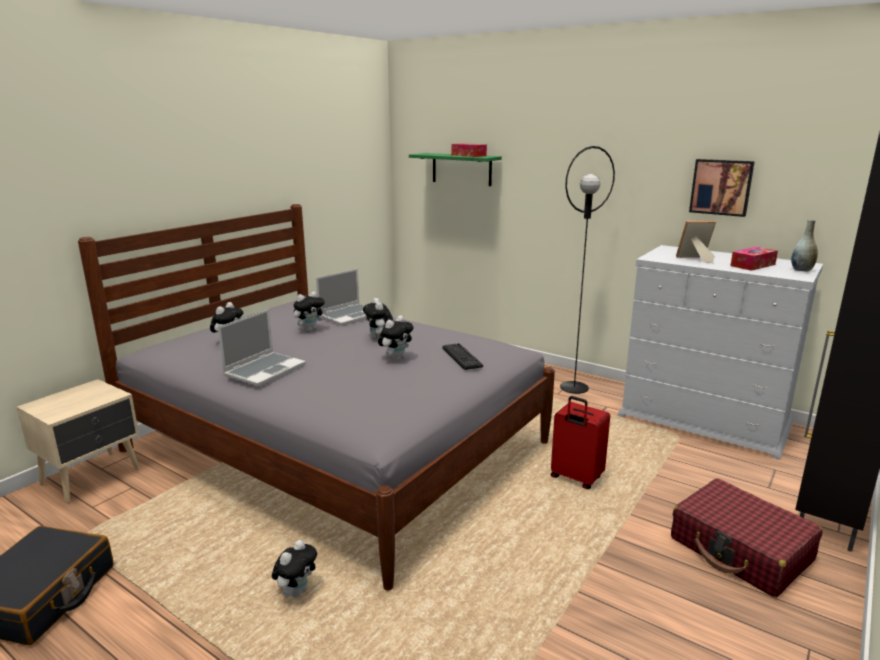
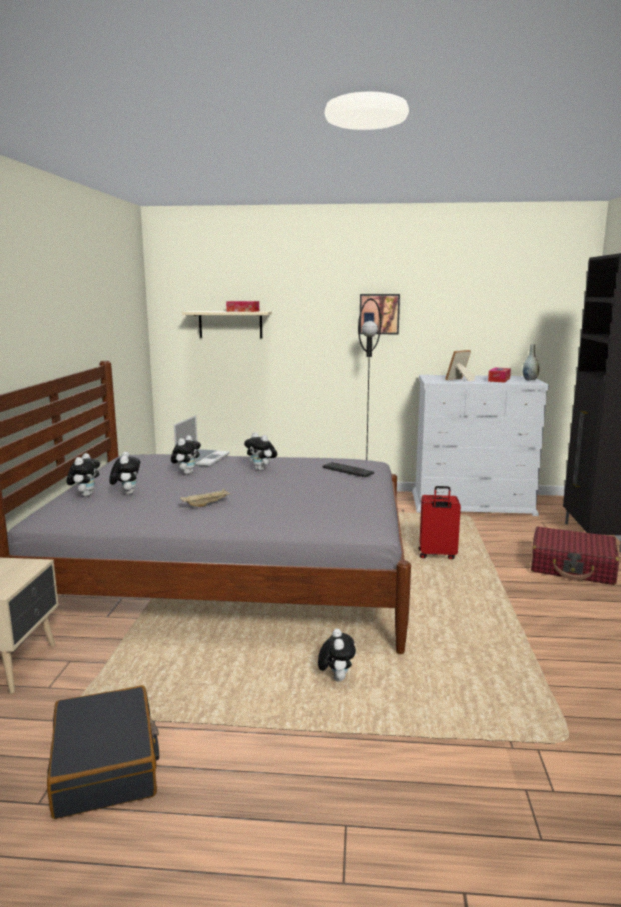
camera: 30 degrees left, 5 degrees down
laptop [218,309,306,386] -> beige tray [180,489,231,507]
plush toy [378,316,414,361] -> plush toy moved to [67,453,100,497]
green shelf [409,153,502,186] -> beige shelf [182,311,272,338]
picture [689,159,755,217] -> picture moved to [360,294,400,334]

